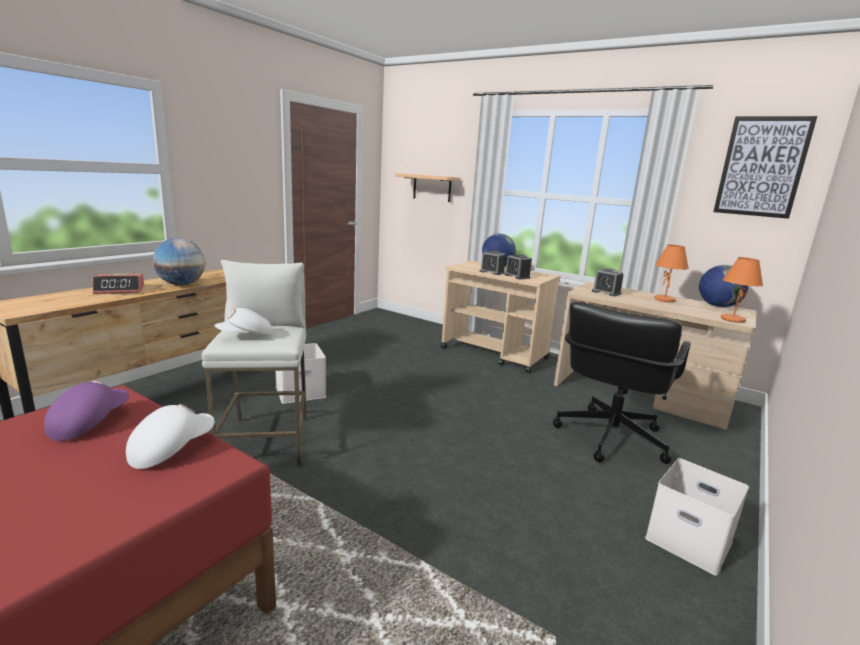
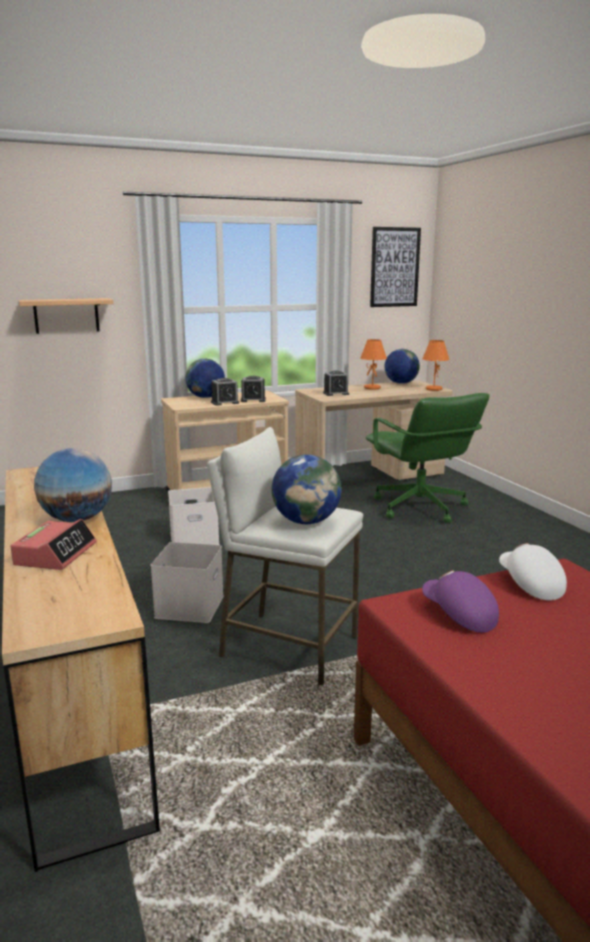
camera: 55 degrees left, 0 degrees up
white cap [214,308,272,336] -> globe [272,454,341,524]
black office chair [553,302,691,464] -> green office chair [366,393,490,523]
white storage box [645,458,749,575] -> white storage box moved to [168,487,220,545]

